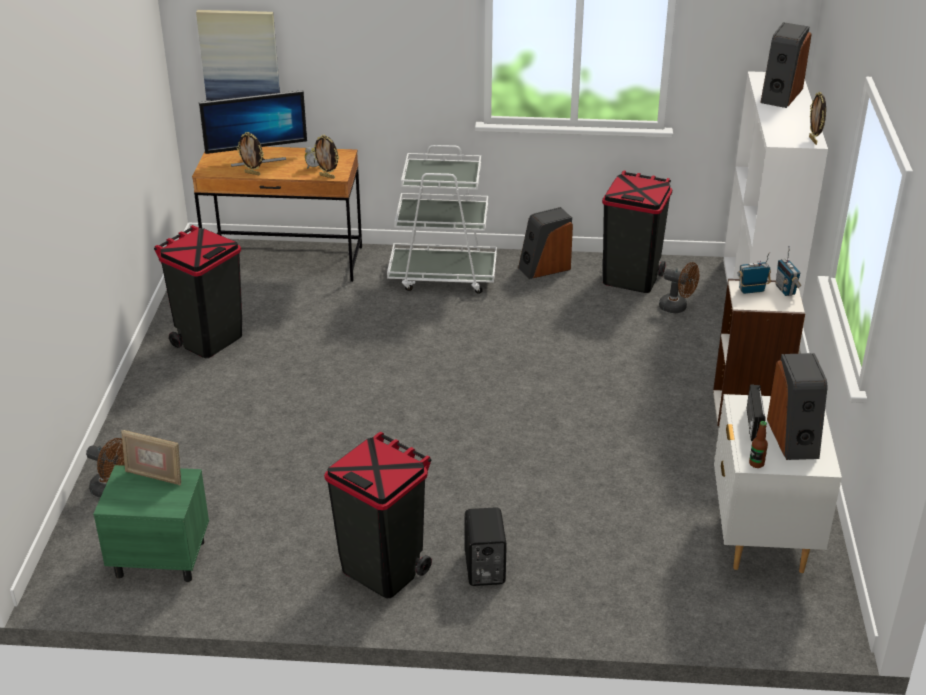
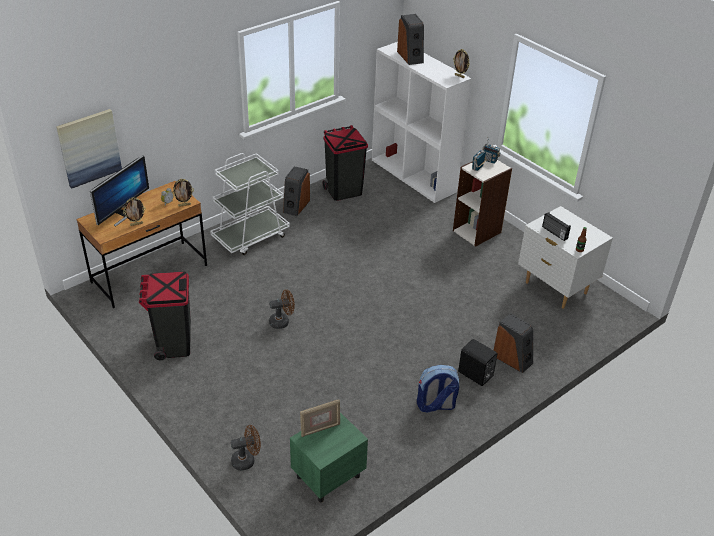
camera: 45 degrees left, 5 degrees up
black trash can [324,432,432,598] -> backpack [417,365,459,412]
brown fan [659,262,699,313] -> brown fan moved to [269,289,295,329]
speaker [767,353,827,460] -> speaker moved to [494,313,533,373]

